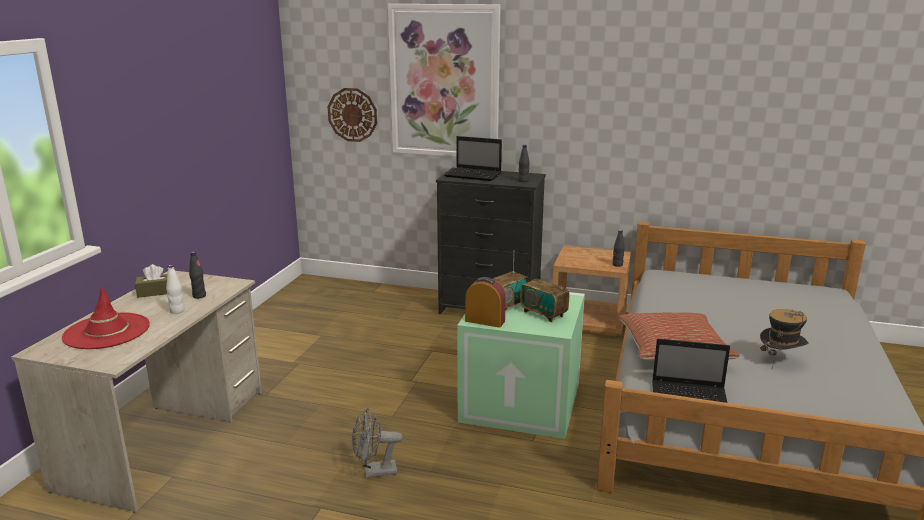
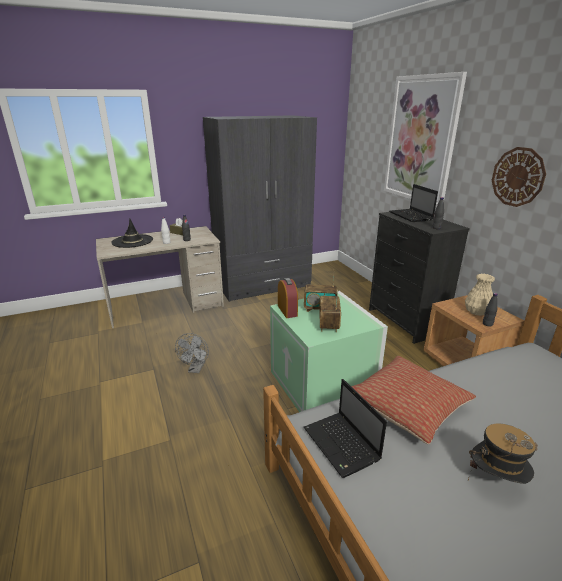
camera: 50 degrees right, 5 degrees up
red hat [62,286,150,349] -> black hat [111,219,153,248]
wall clock [328,88,377,142] -> wall clock moved to [492,147,546,207]
grey fan [352,408,403,478] -> grey fan turned 120 degrees counterclockwise [175,333,209,373]
none -> grey wardrobe [203,115,317,302]
none -> beige vase [465,274,495,316]

